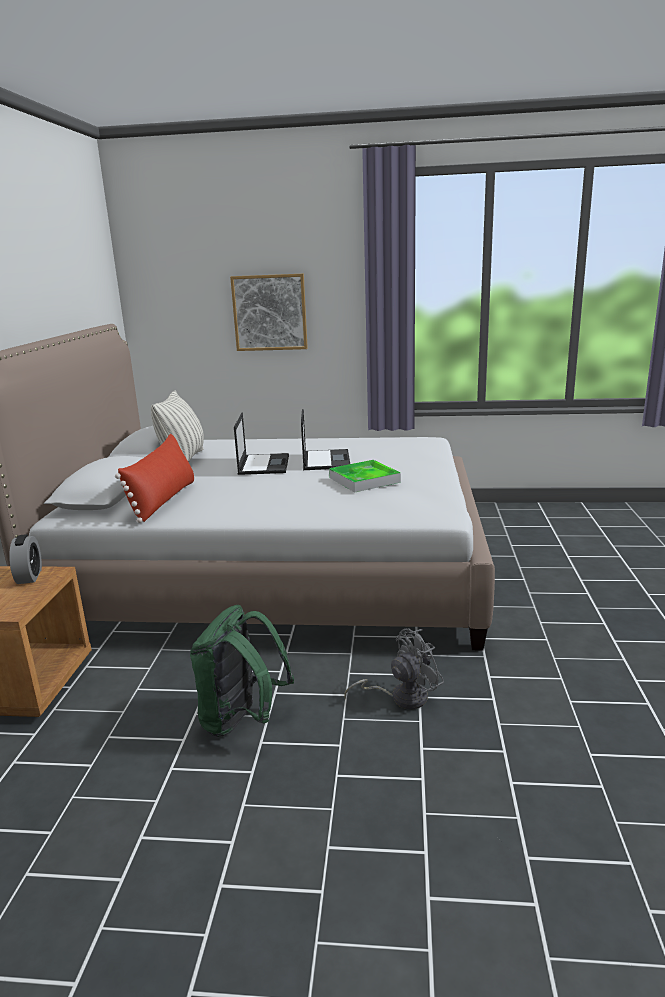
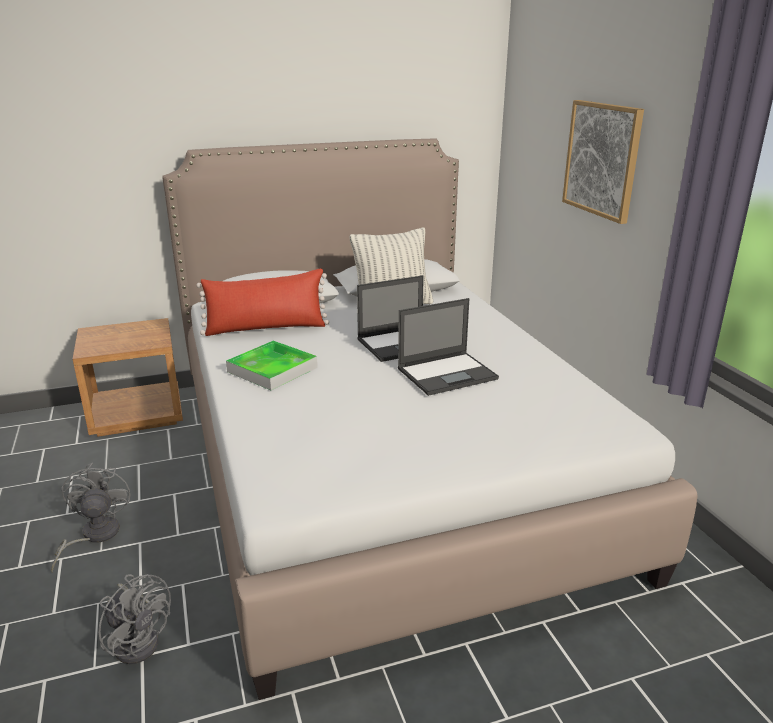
camera: 65 degrees right, 5 degrees up
alarm clock [9,534,42,584] -> none
green backpack [190,605,294,737] -> grey fan [51,463,131,573]
tray [329,460,401,493] -> tray moved to [226,340,318,390]

